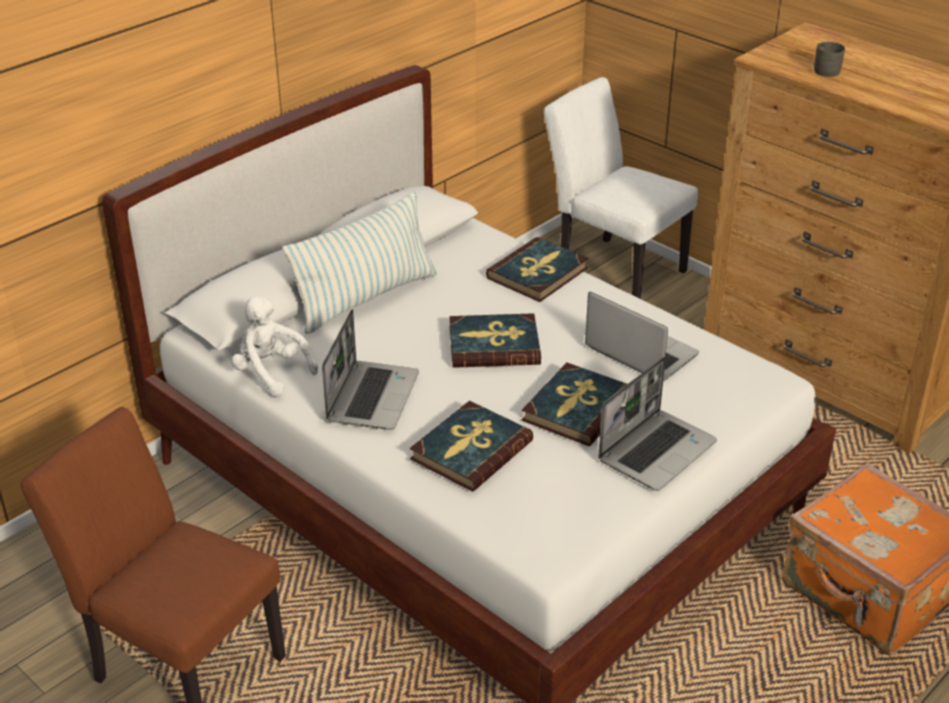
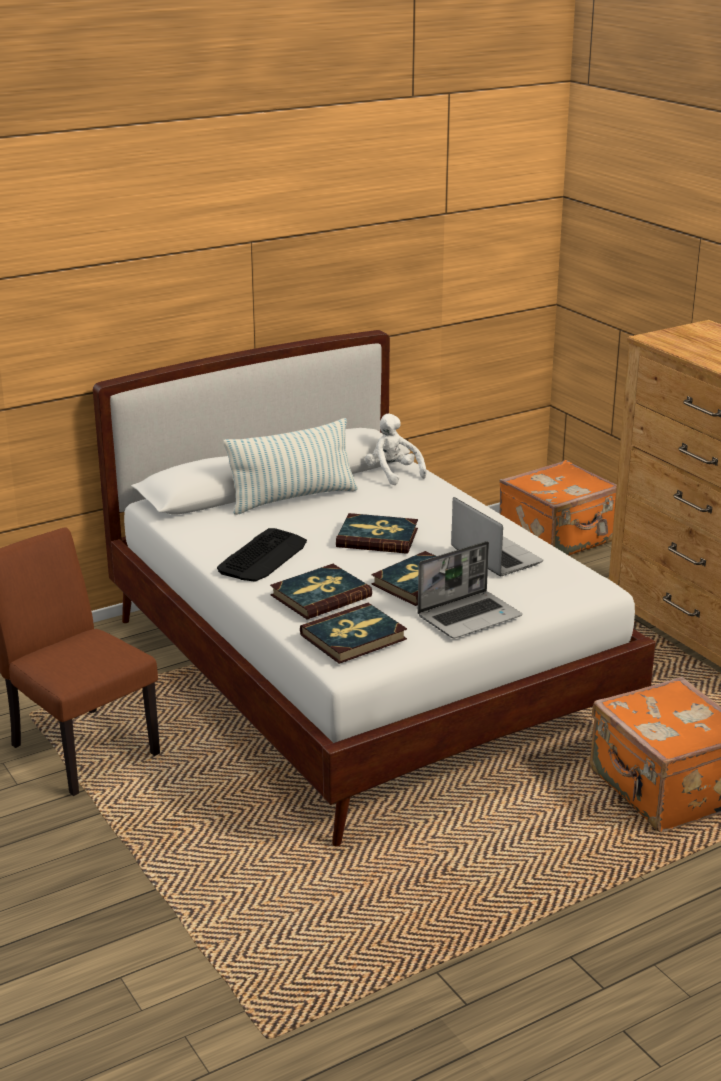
camera: 15 degrees right, 10 degrees down
white plush toy [231,296,318,396] -> white plush toy moved to [365,413,427,485]
laptop [322,309,419,430] -> keyboard [217,528,307,582]
book [486,237,589,302] -> book moved to [300,603,407,664]
white chair [544,77,698,299] -> orange suitcase [499,460,617,555]
grey mug [814,42,845,77] -> none

